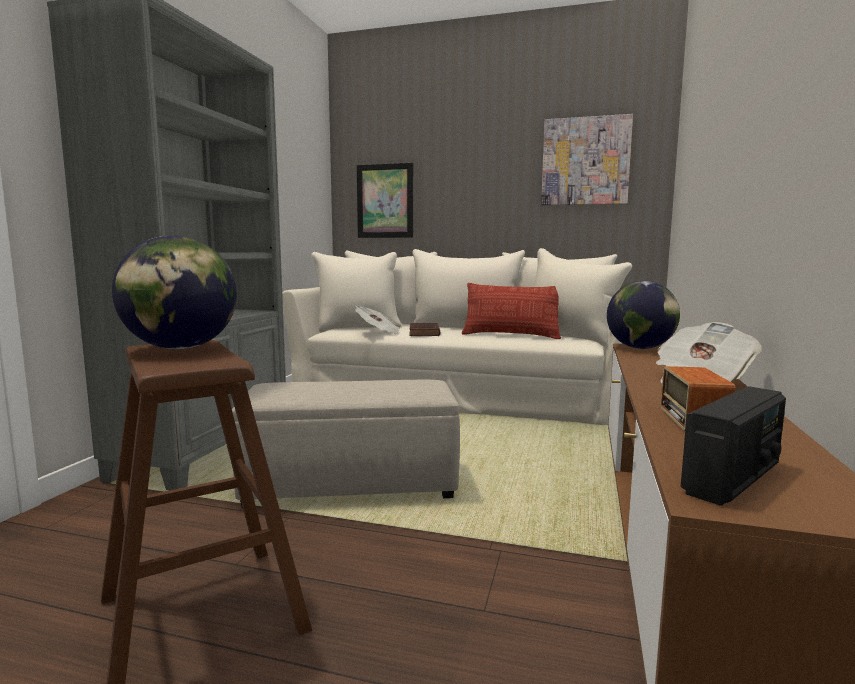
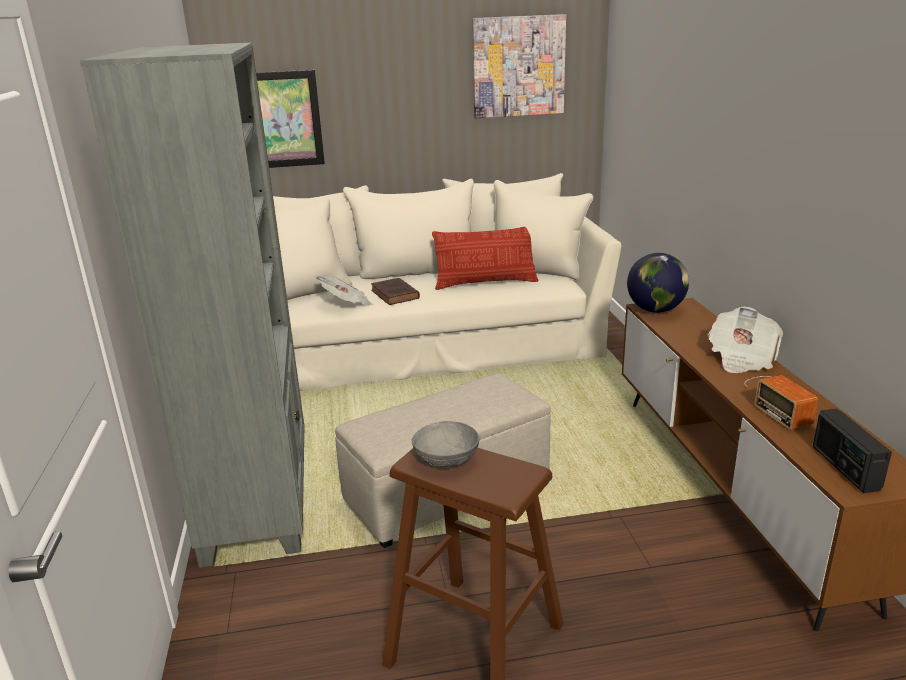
camera: 25 degrees left, 15 degrees up
globe [112,236,237,349] -> grey bowl [411,421,480,467]
radio [680,386,786,506] -> radio turned 150 degrees clockwise [813,409,892,493]

